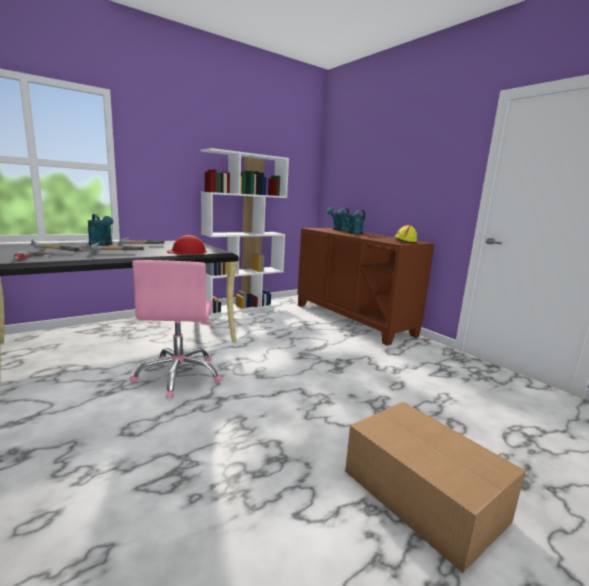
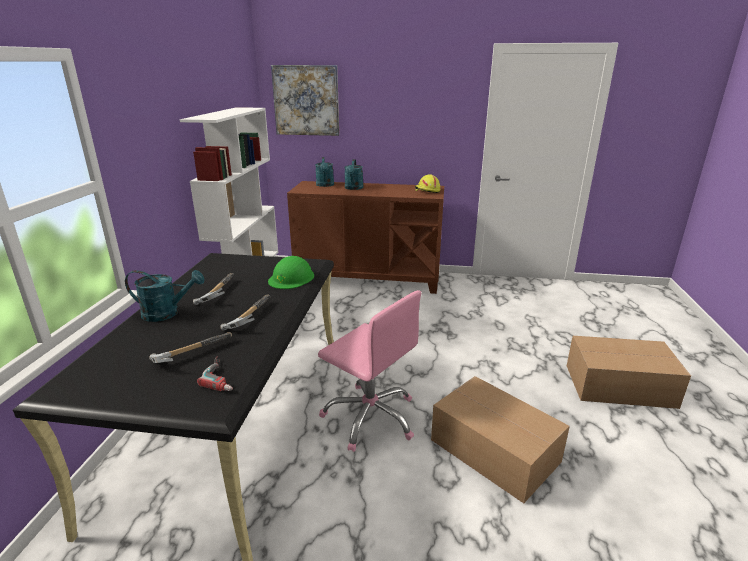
camera: 45 degrees left, 10 degrees up
red hard hat [167,235,207,254] -> green hard hat [268,256,314,289]
none -> picture [271,65,339,136]
none -> cardboard box [431,376,570,503]

